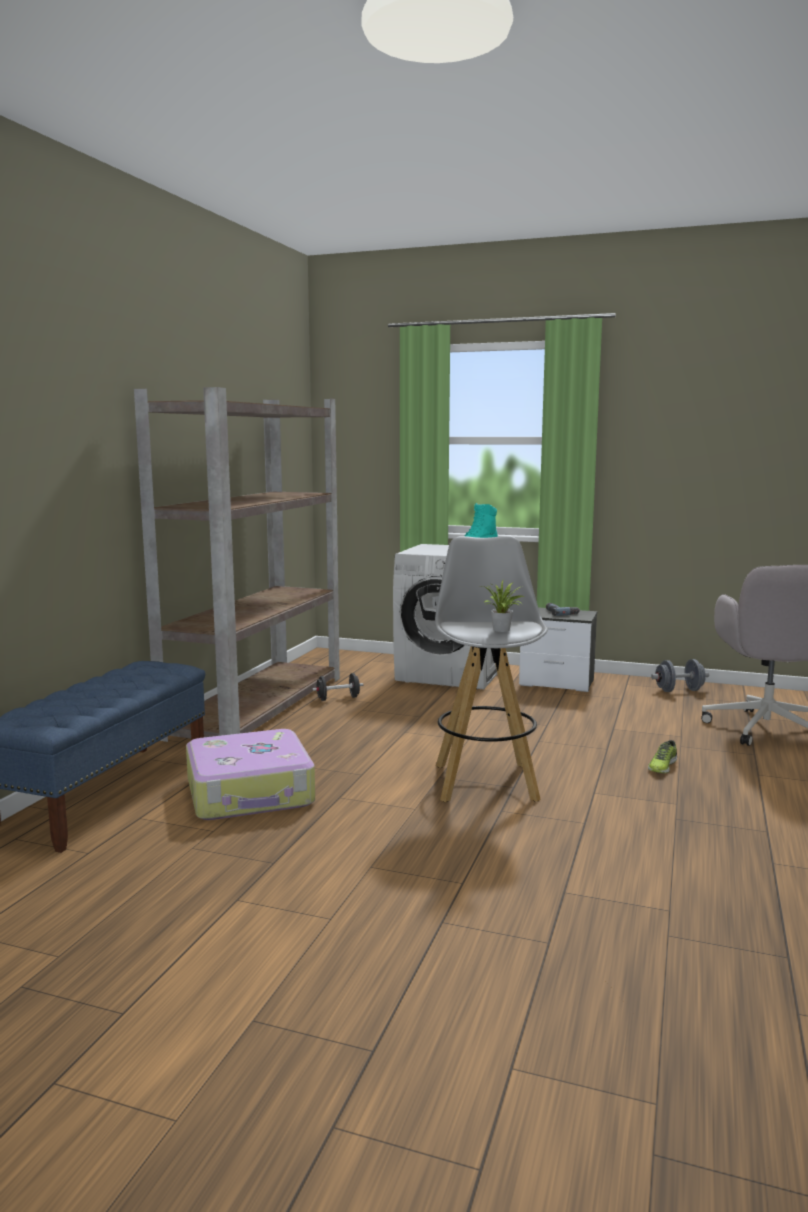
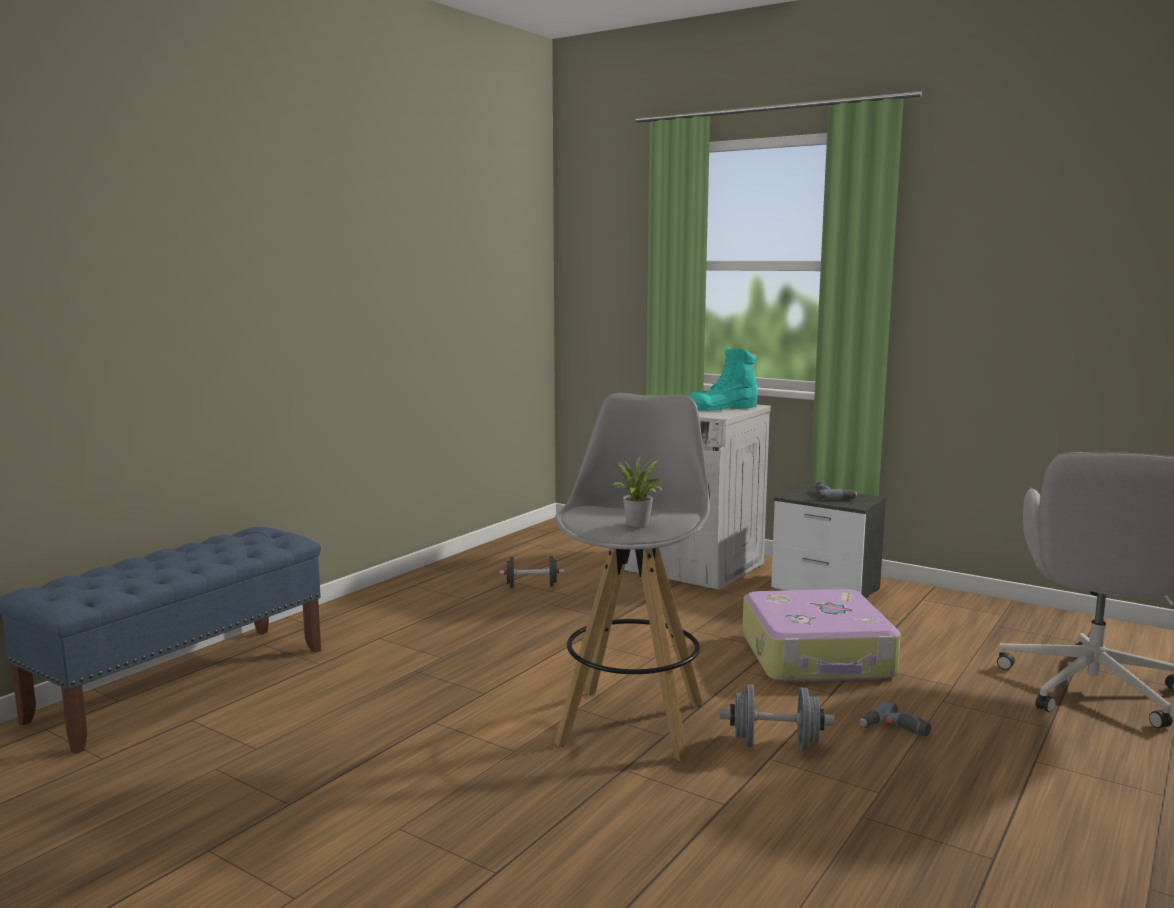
camera: 15 degrees right, 0 degrees up
brown bookcase [134,387,340,742] -> none
suitcase [186,729,315,820] -> suitcase moved to [742,589,901,682]
shoe [648,740,677,773] -> power drill [859,700,931,737]
grey dumbbell [651,659,709,692] -> grey dumbbell moved to [720,684,835,751]

